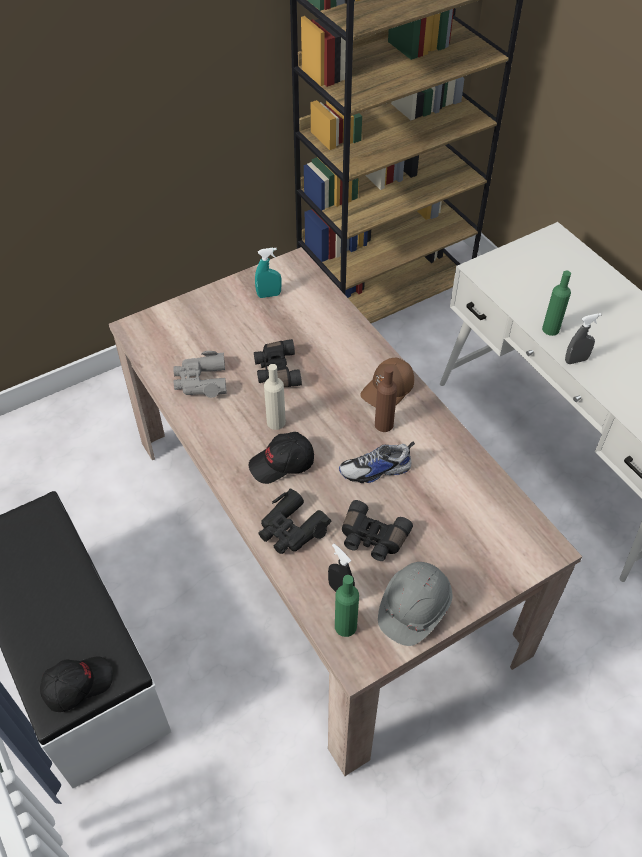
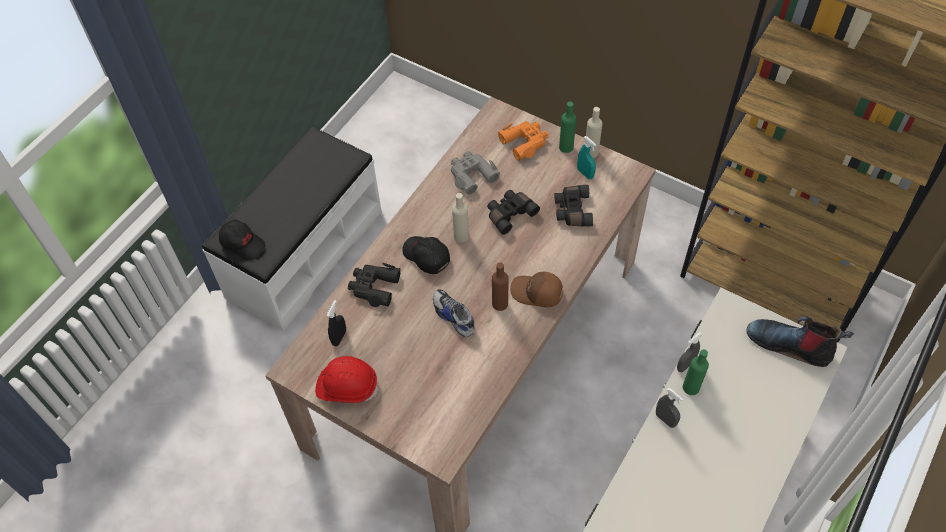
camera: 65 degrees right, 5 degrees up
green bottle [335,575,359,637] -> green bottle moved to [559,102,576,153]
black binoculars [342,500,413,561] -> black binoculars moved to [555,185,593,226]
grey hard hat [378,562,452,646] -> red hard hat [315,356,379,403]
none -> orange binoculars [498,121,549,161]
none -> beige bottle [586,107,602,158]
none -> grey spray bottle [677,332,702,372]
none -> boot [747,316,854,367]

